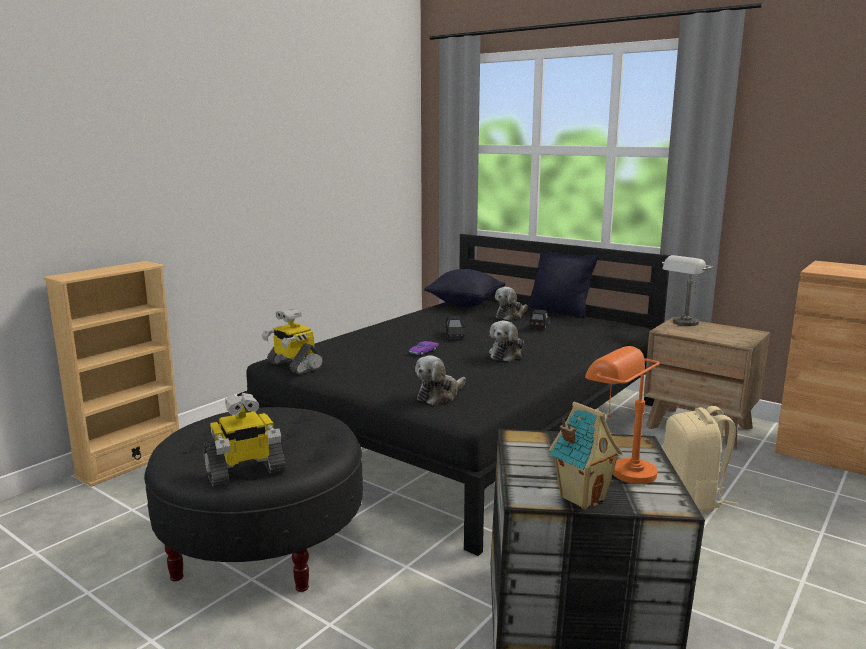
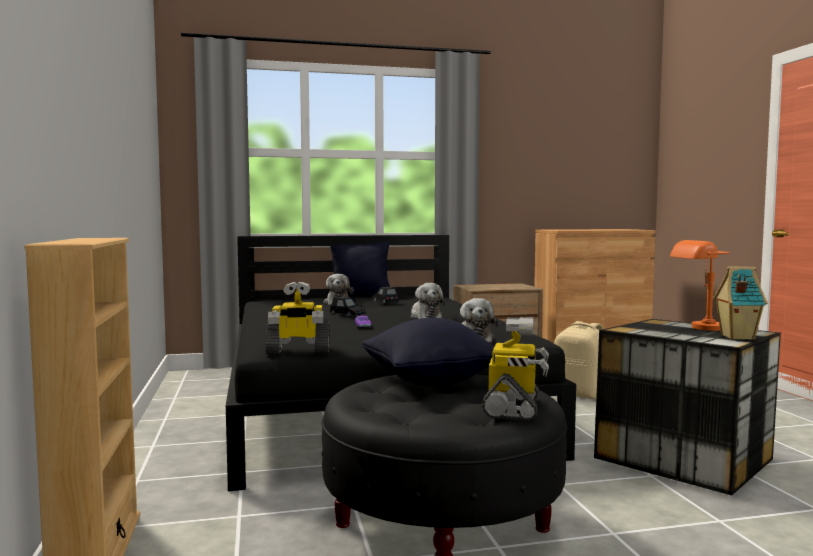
camera: 50 degrees left, 10 degrees down
black pillow [424,269,505,307] -> black pillow moved to [362,318,494,385]
grey table lamp [662,255,713,326] -> none

